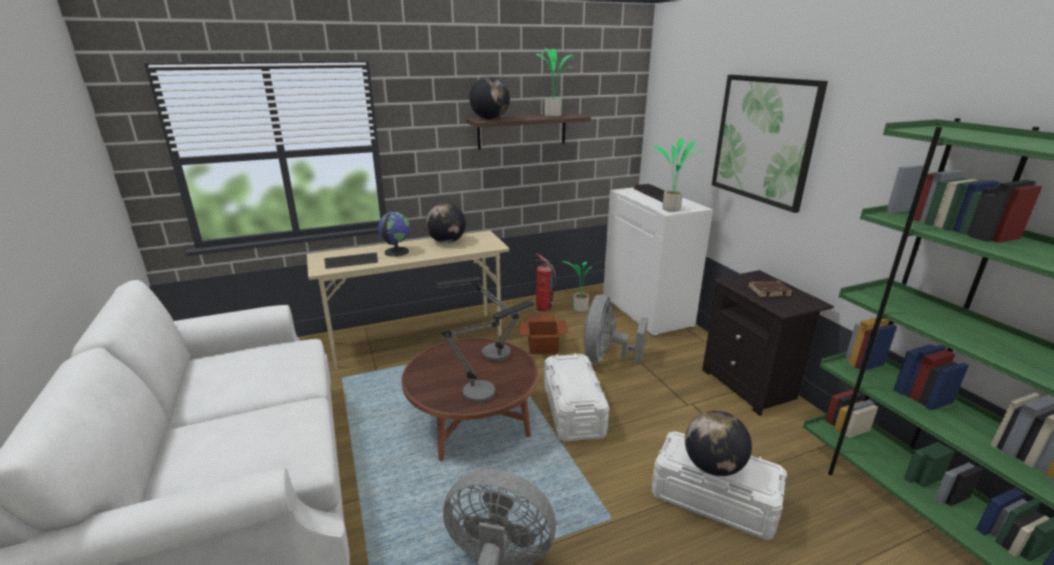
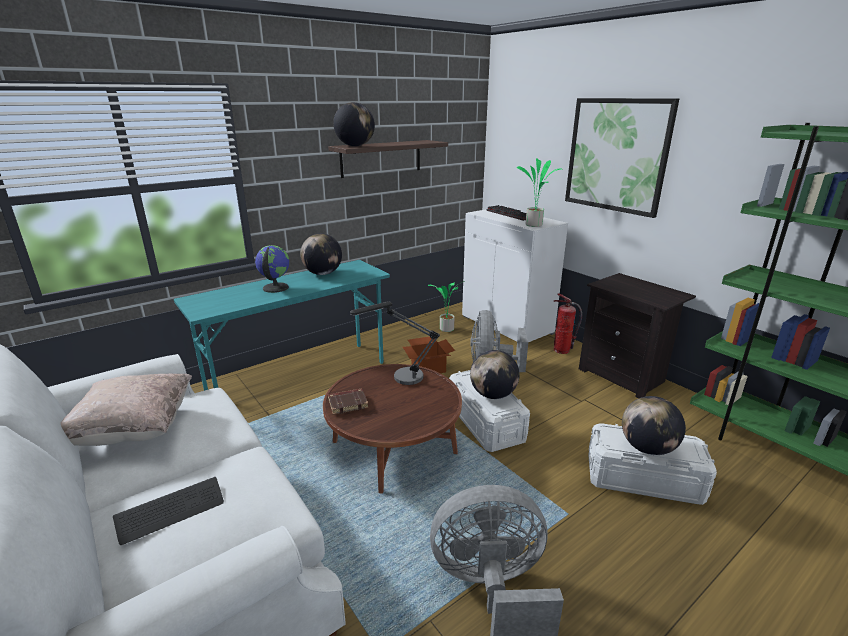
camera: 15 degrees left, 0 degrees up
beige desk [307,231,509,369] -> turquoise desk [174,260,390,391]
keyboard [324,252,378,269] -> keyboard moved to [113,477,224,545]
table lamp [442,301,534,403] -> none
fire extinguisher [533,253,556,312] -> fire extinguisher moved to [553,293,582,354]
potted plant [536,47,573,117] -> none
brown book [748,281,792,298] -> brown book moved to [328,388,369,415]
none -> beige pillow [61,374,192,446]
none -> globe [470,350,520,399]

